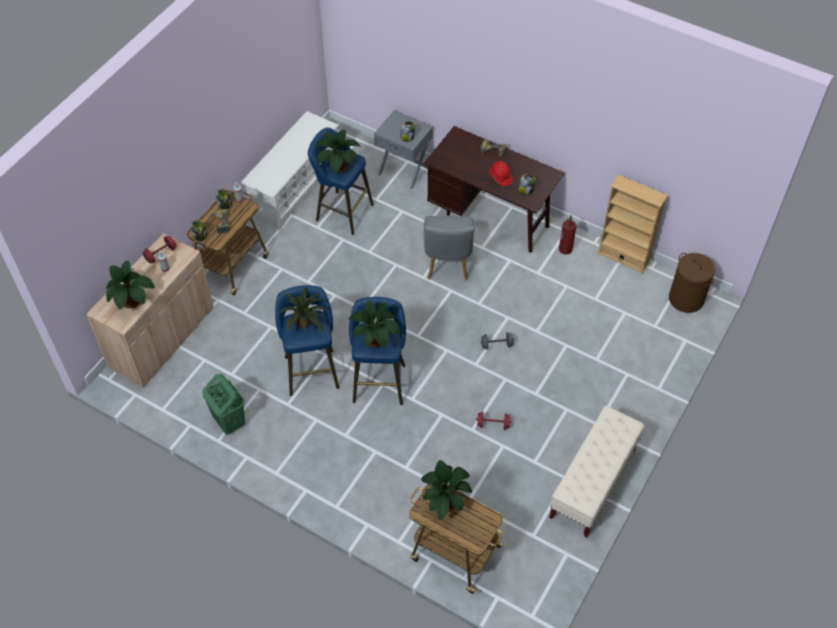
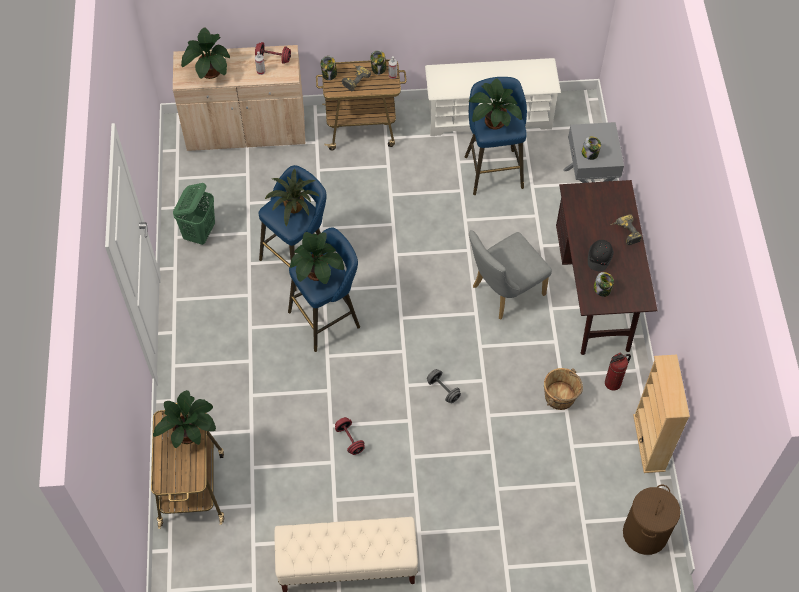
camera: 55 degrees right, 5 degrees up
red hard hat [489,161,513,187] -> black hard hat [588,240,614,272]
none -> brown bucket [544,368,583,410]

